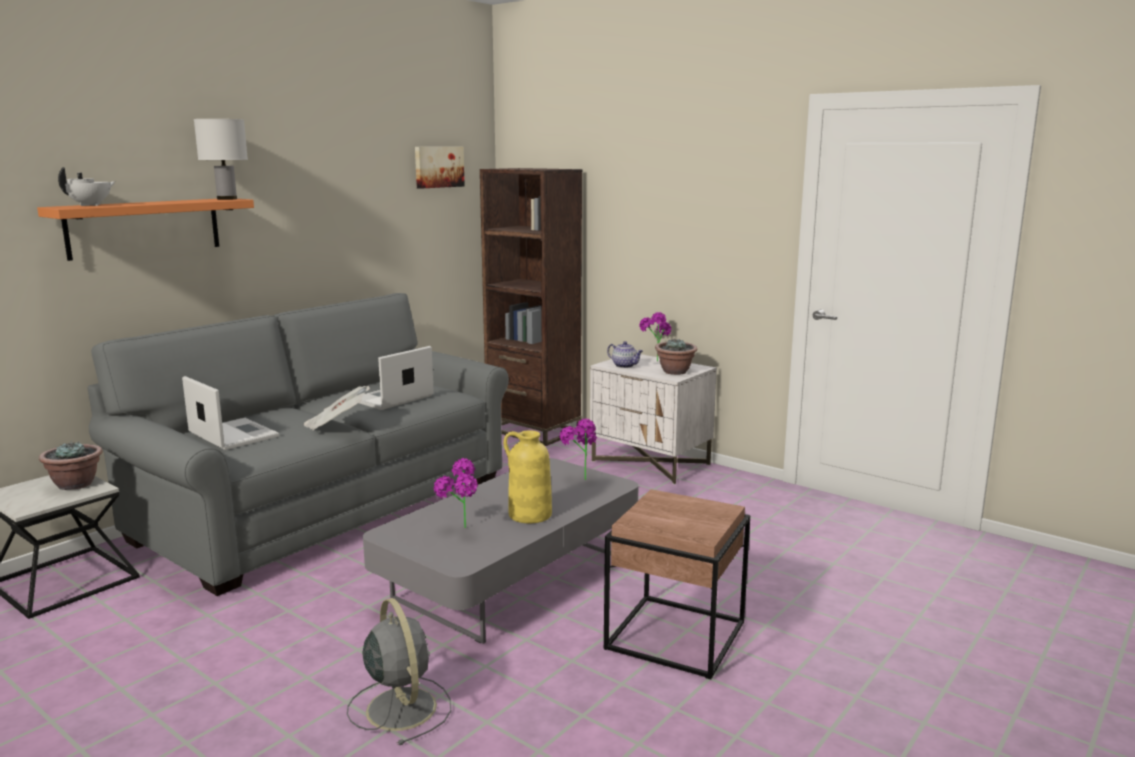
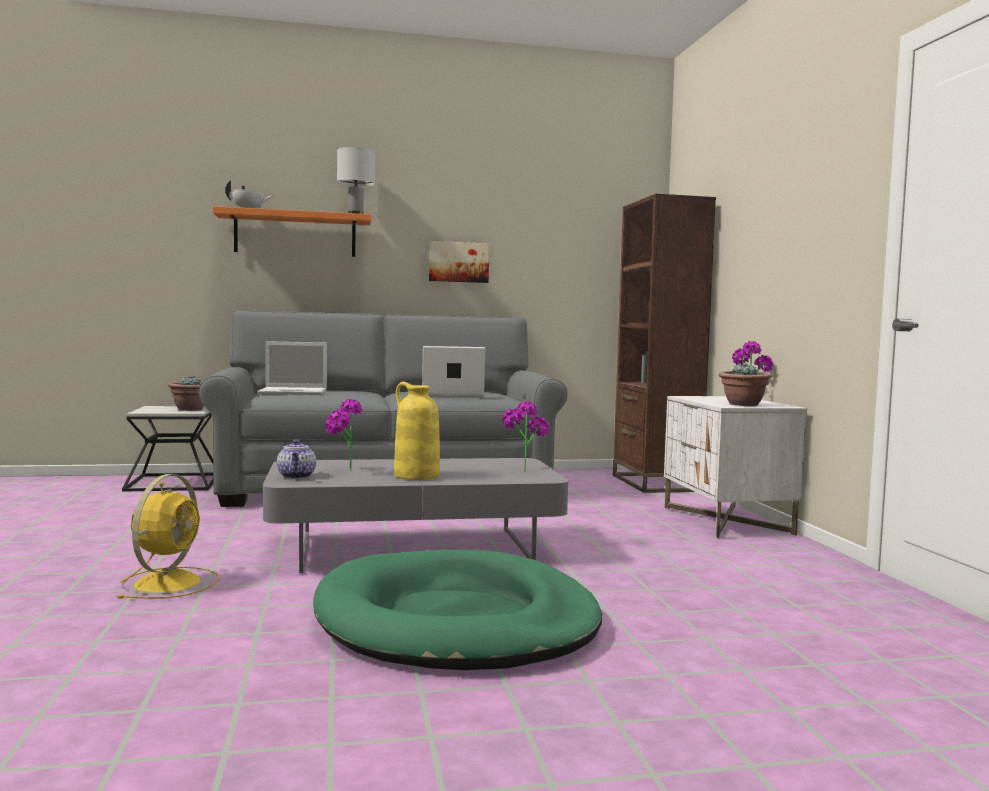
camera: 40 degrees right, 10 degrees down
laptop [182,376,279,450] -> laptop turned 90 degrees clockwise [257,341,327,395]
newspaper [304,386,370,430] -> none
grey fan [347,598,451,745] -> yellow fan [116,474,220,599]
picture [415,147,465,189] -> picture moved to [429,241,489,283]
brown side table [604,489,750,679] -> green dog bed [313,549,602,670]
teapot [607,341,643,368] -> teapot moved to [277,439,316,479]

